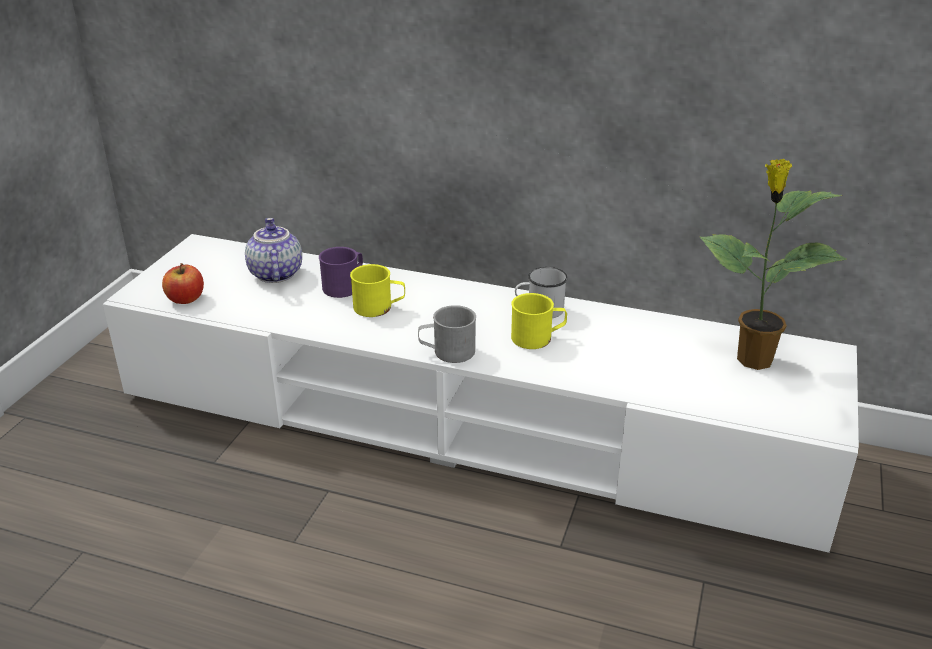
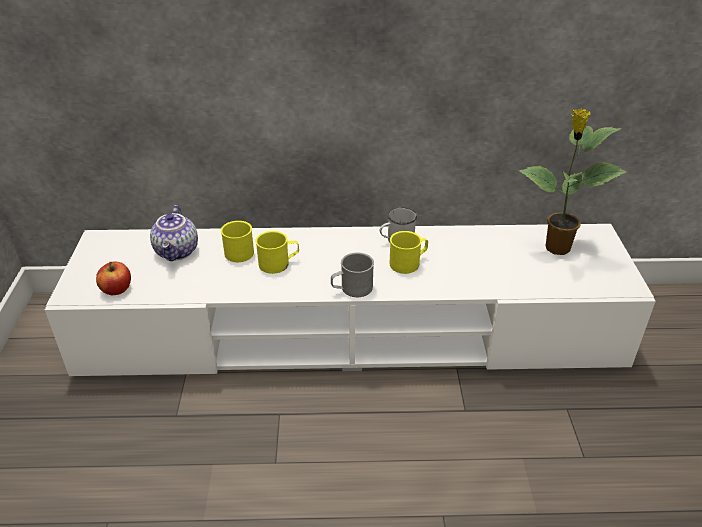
camera: 20 degrees left, 5 degrees up
teapot [245,218,302,283] -> teapot turned 150 degrees counterclockwise [150,205,198,261]
purple mug [319,247,363,298] -> yellow mug [221,221,254,262]

